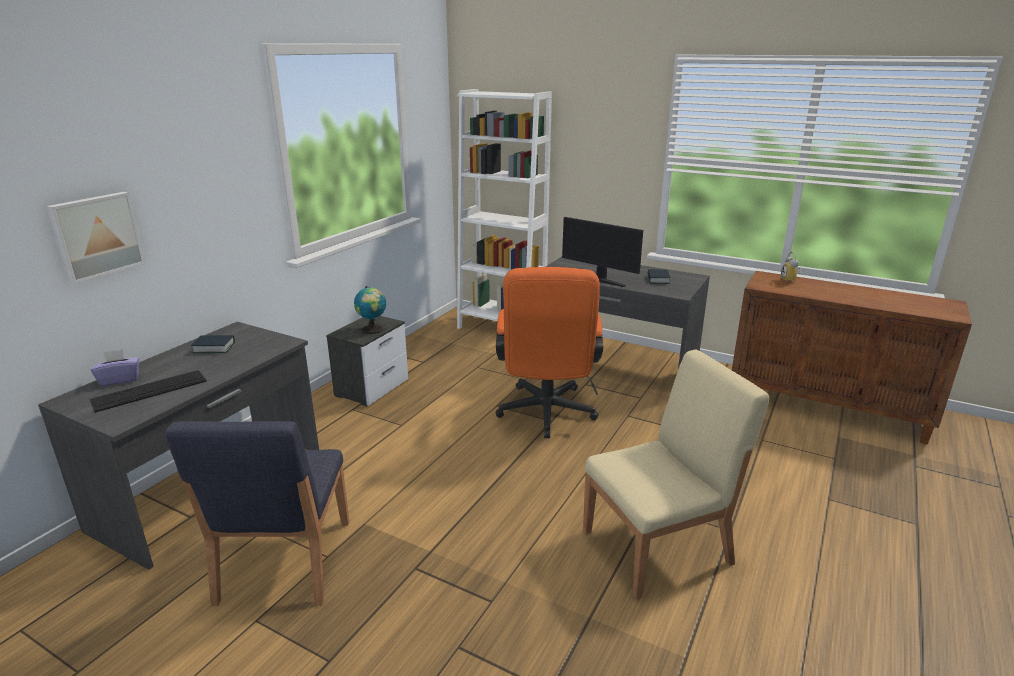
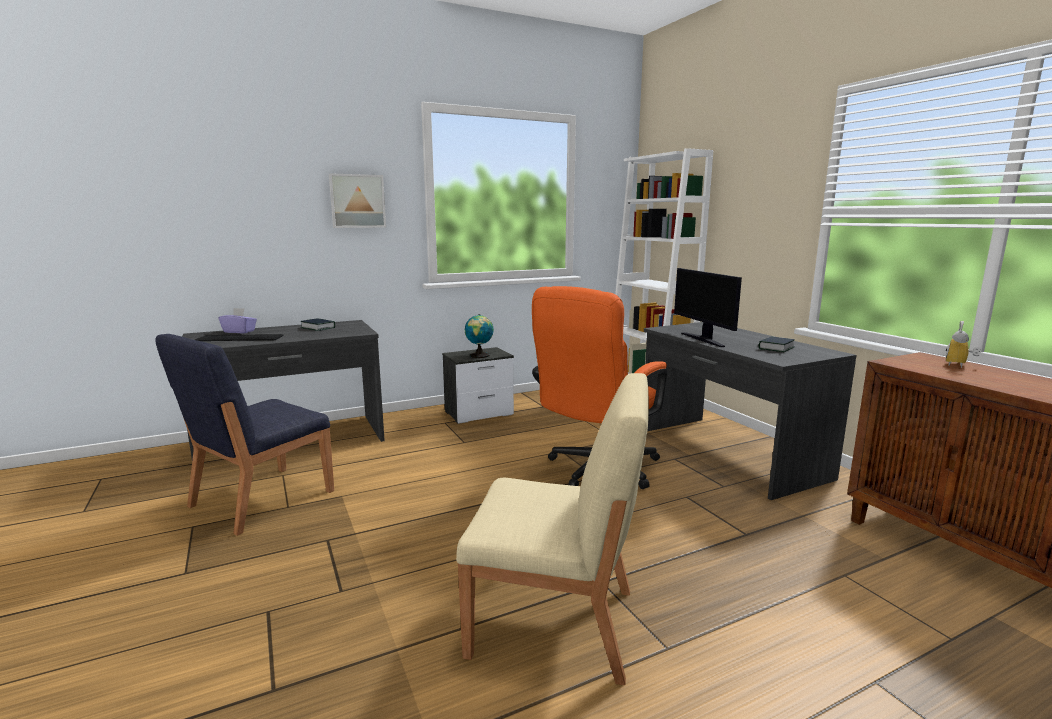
camera: 35 degrees right, 10 degrees down
picture [46,192,145,284] -> picture moved to [329,173,386,228]

